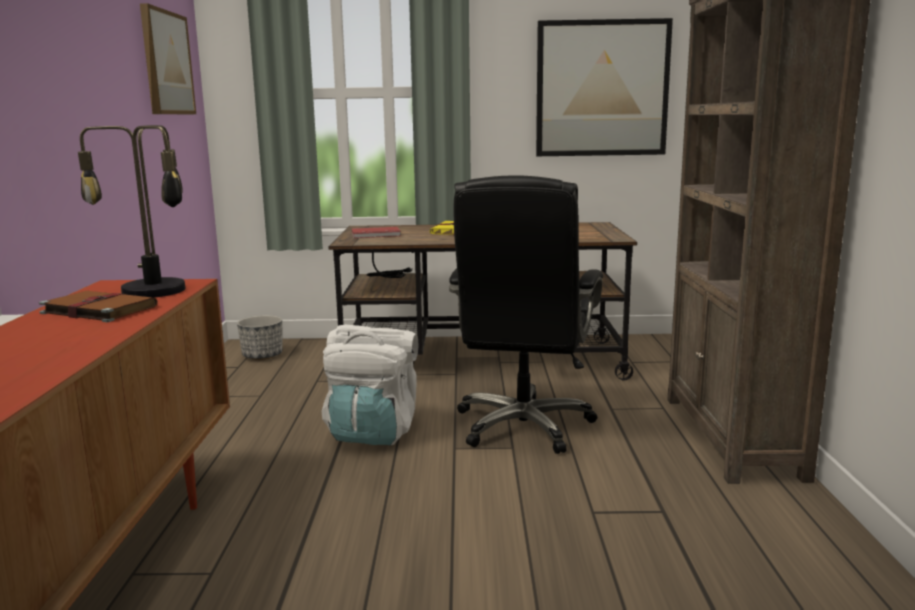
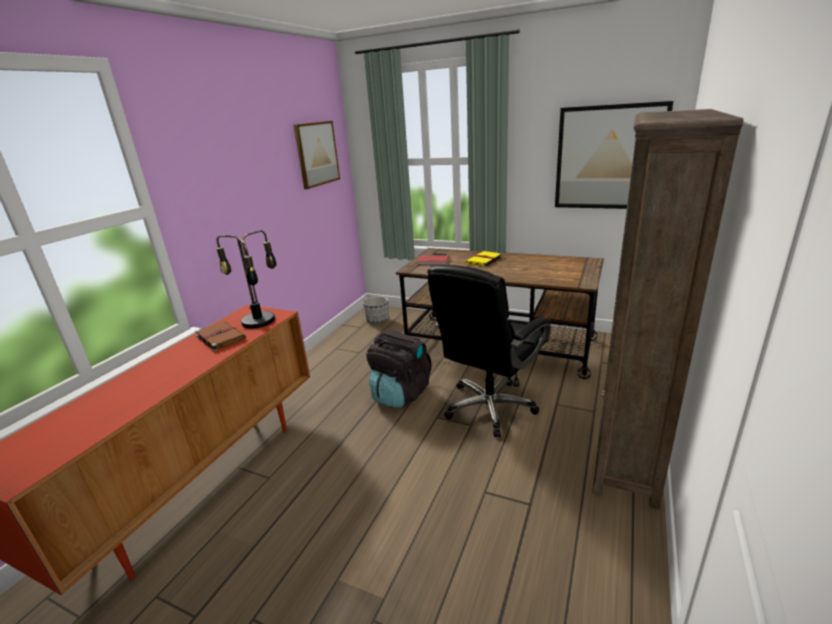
camera: 25 degrees right, 10 degrees up
white backpack [322,325,418,445] -> black backpack [366,330,431,408]

